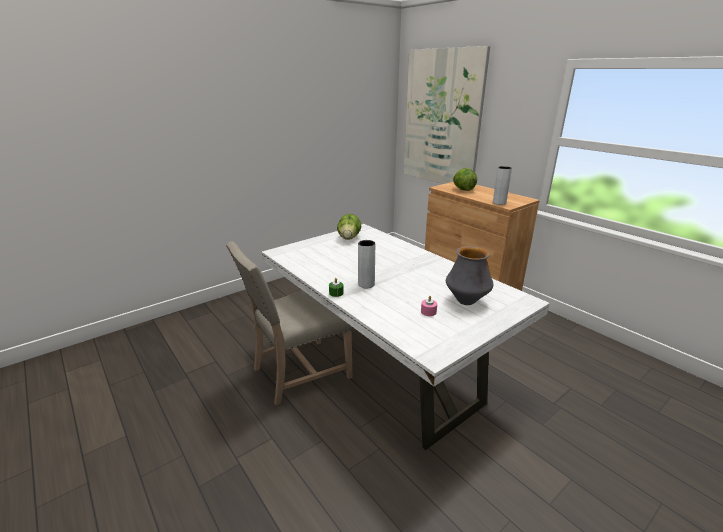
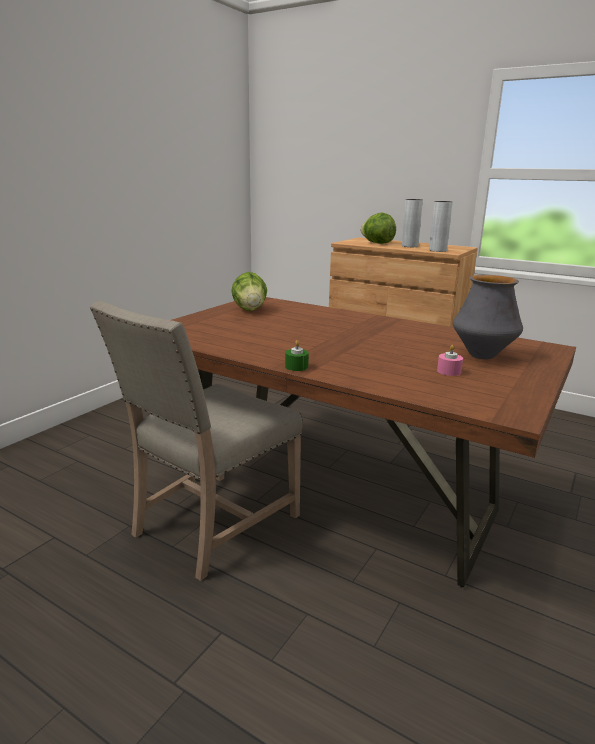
camera: 20 degrees left, 5 degrees down
white dining table [262,224,550,450] -> brown dining table [172,297,576,587]
grey vase [358,240,375,288] -> grey vase moved to [402,199,423,247]
picture [403,46,490,184] -> none

